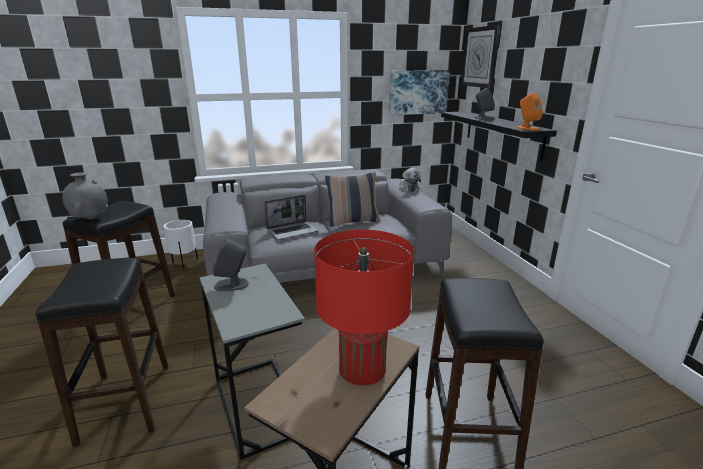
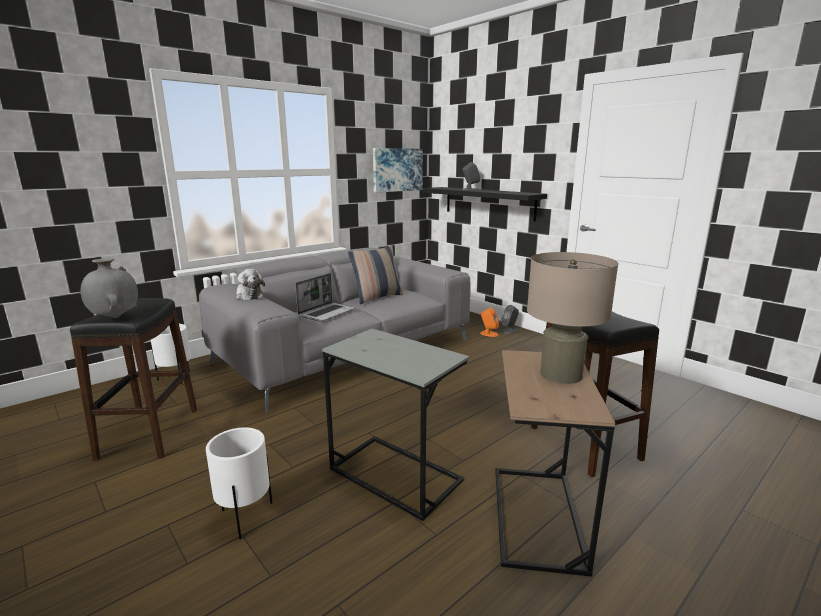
camera: 25 degrees left, 5 degrees down
black stool [36,258,168,447] -> white planter [206,427,272,539]
grey speaker [213,238,249,291] -> grey speaker moved to [501,305,519,334]
red table lamp [314,230,414,386] -> beige table lamp [527,252,619,384]
plush toy [399,168,421,192] -> plush toy moved to [236,269,265,300]
wall clock [461,25,501,88] -> none
orange speaker [516,93,543,130] -> orange speaker moved to [480,308,499,337]

